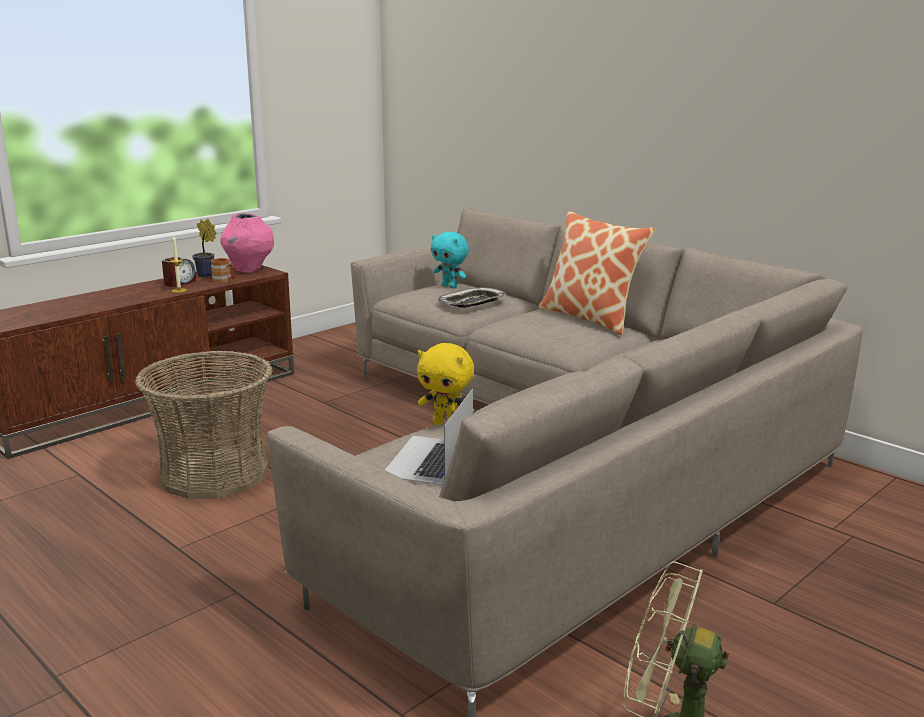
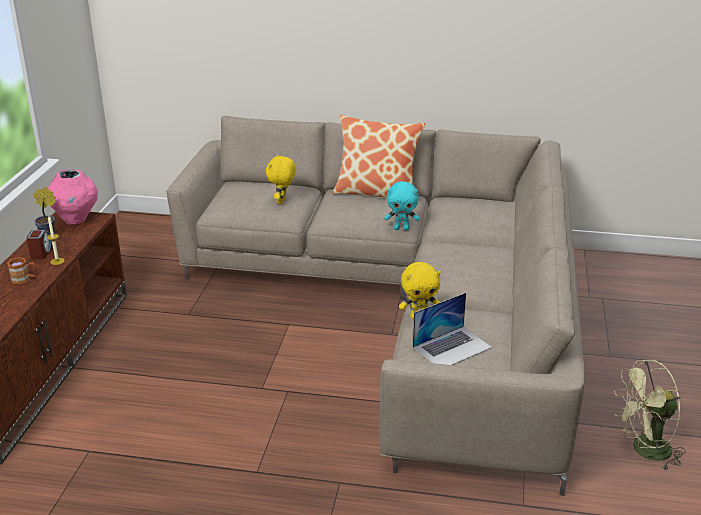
camera: 35 degrees left, 10 degrees up
basket [135,350,273,499] -> none
brown mug [211,258,235,283] -> brown mug moved to [7,257,37,285]
laptop [385,388,473,485] -> laptop turned 105 degrees counterclockwise [413,293,492,365]
turquoise plush toy [431,232,469,288] -> turquoise plush toy moved to [384,181,420,230]
tray [437,287,507,308] -> yellow plush toy [266,155,296,204]

